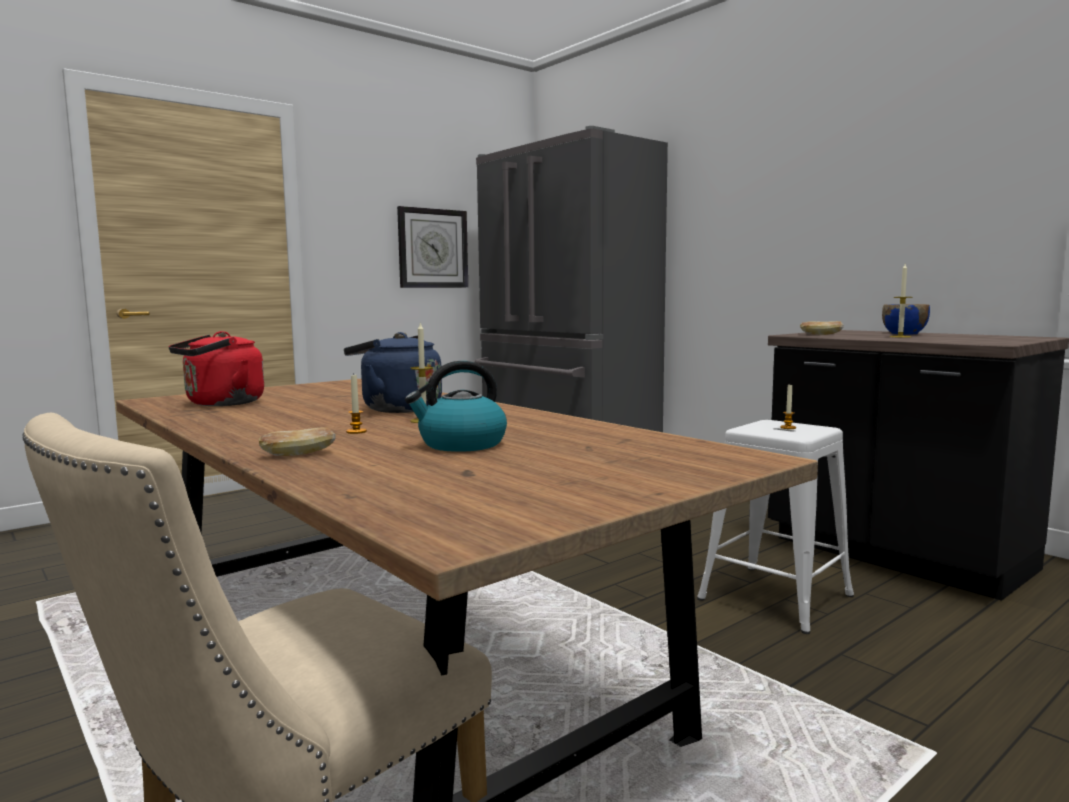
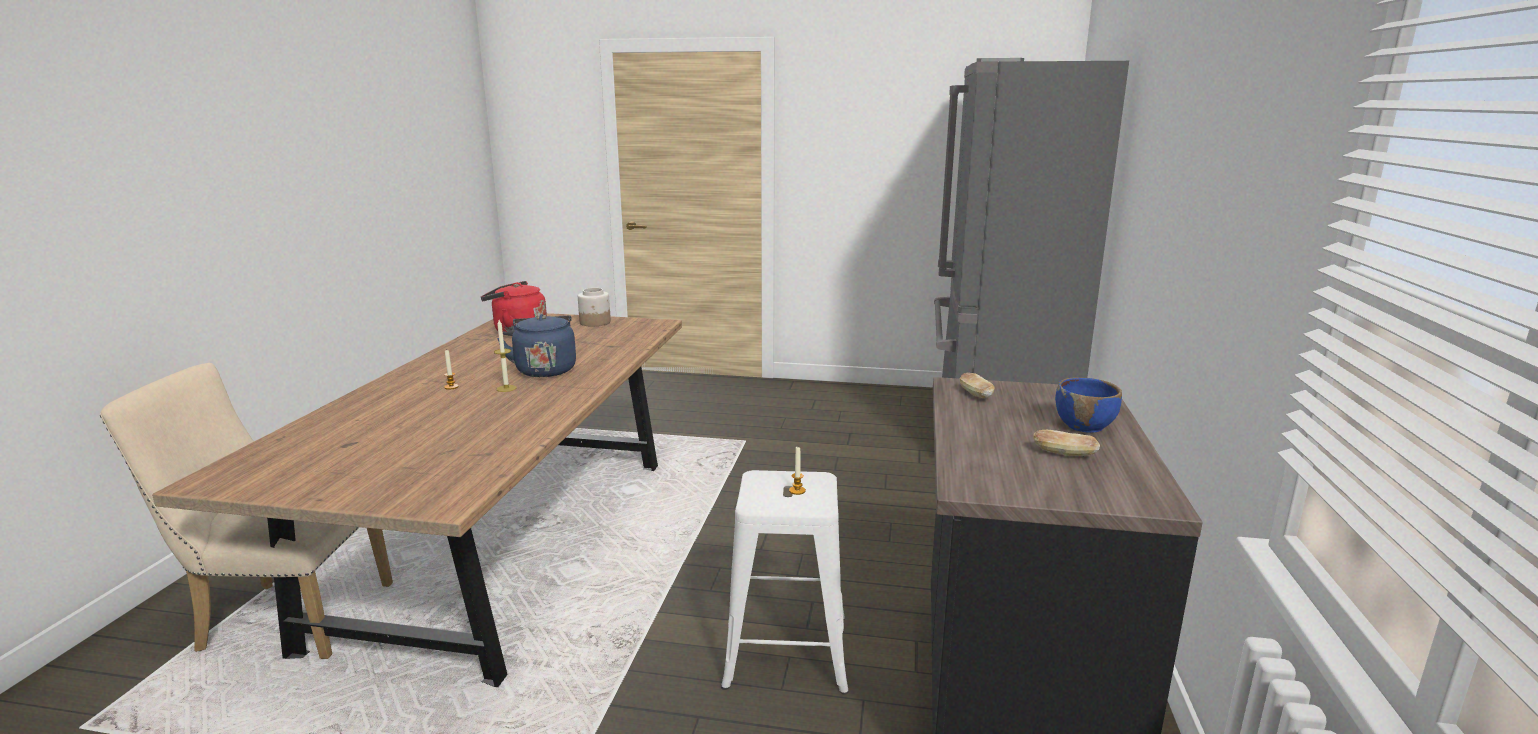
camera: 50 degrees right, 10 degrees up
bread [259,427,336,456] -> bread moved to [1033,430,1100,456]
wall clock [397,206,468,288] -> none
kettle [405,361,507,452] -> none
candle [890,264,912,338] -> none
none -> jar [578,288,611,326]

